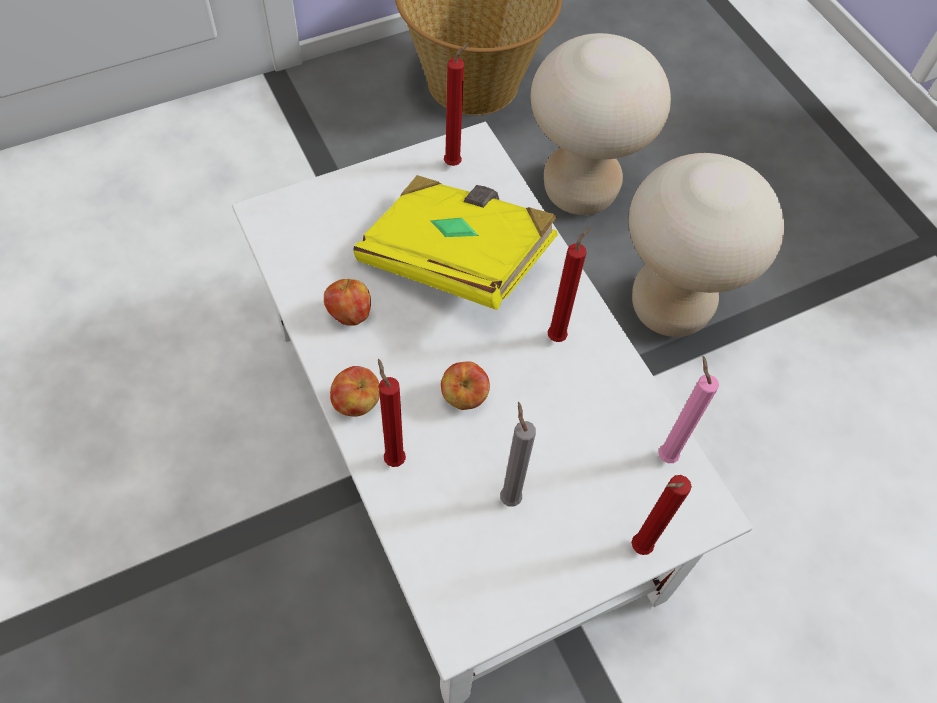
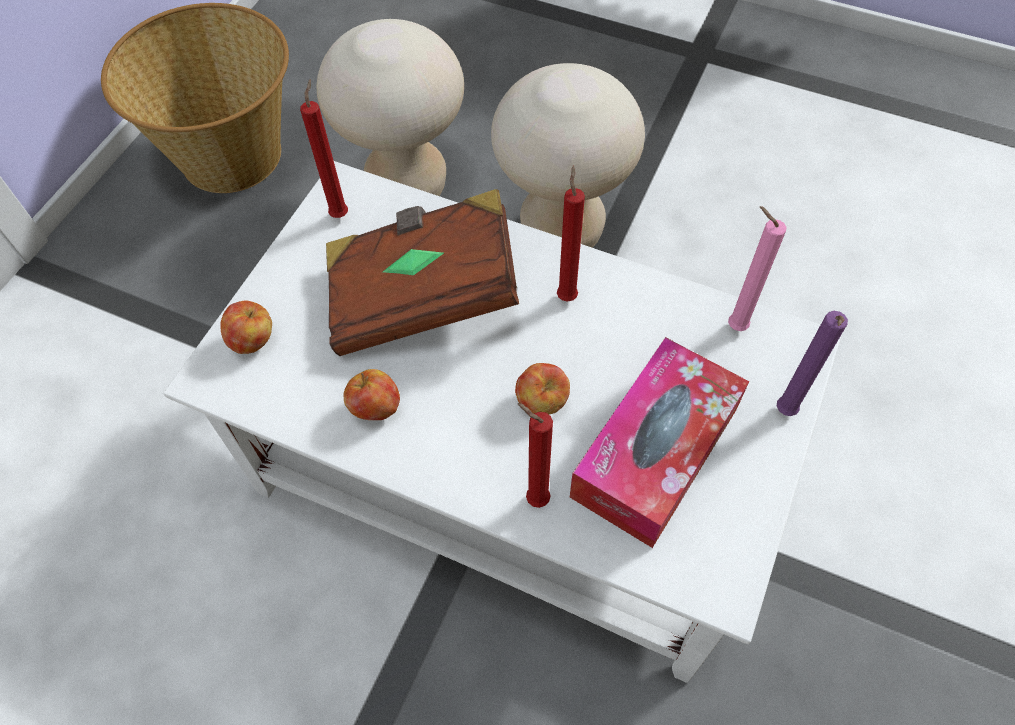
camera: 35 degrees left, 0 degrees up
apple [330,366,380,416] -> apple moved to [220,300,272,354]
yellow book [353,175,558,310] -> brown book [326,189,519,356]
grey candle [500,402,536,507] -> tissue box [570,337,749,548]
red candle [632,475,692,555] -> purple candle [777,311,848,416]

